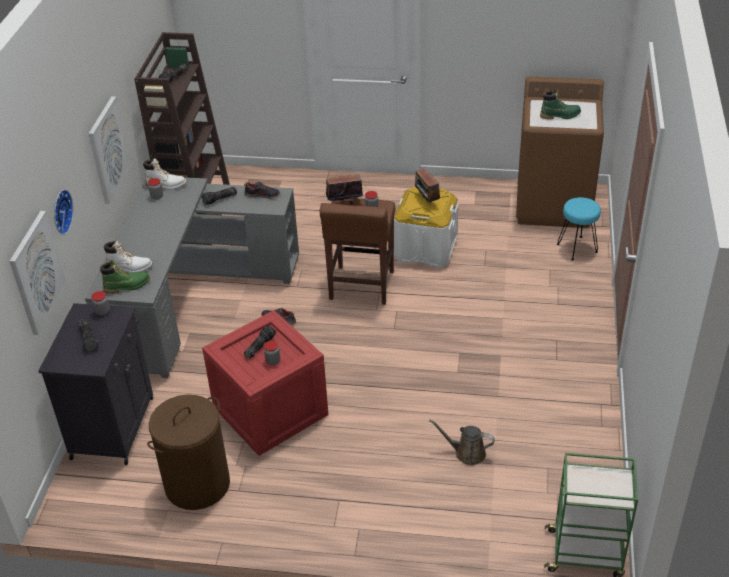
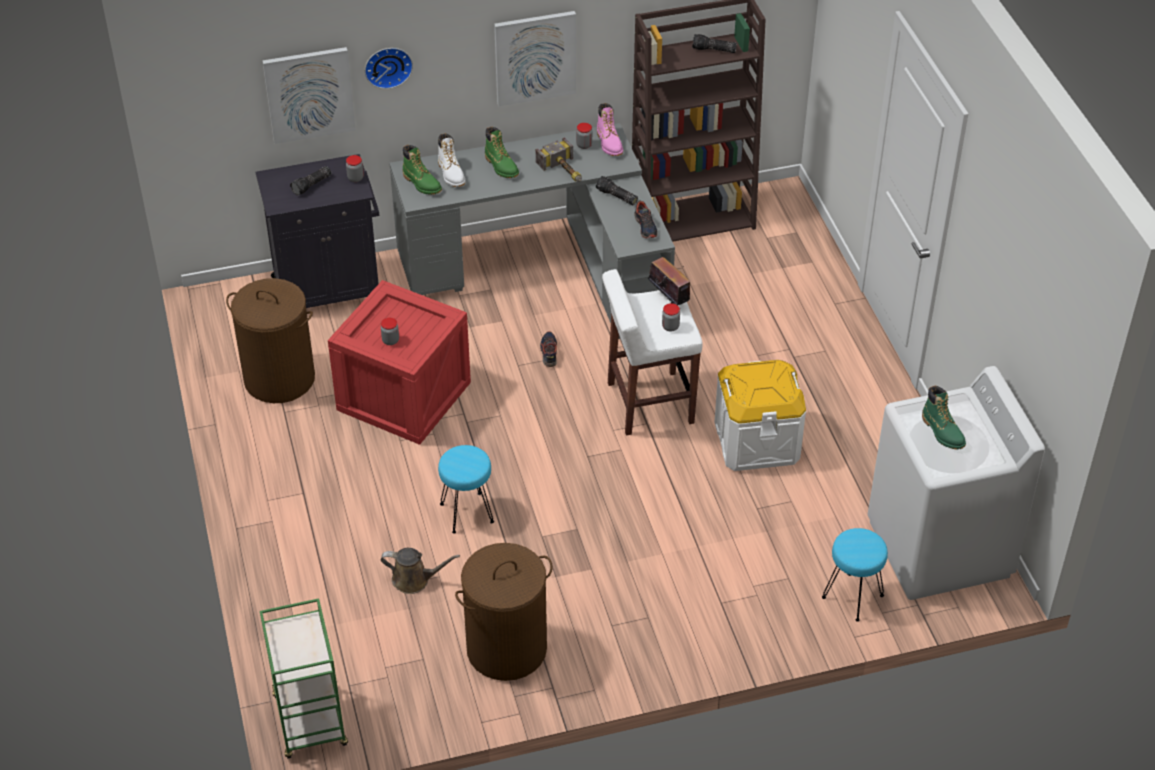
camera: 65 degrees right, 5 degrees up
white boot [143,158,186,190] -> pink boot [597,103,623,156]
flashlight [244,325,276,359] -> none
brown stool [319,198,395,305] -> white stool [602,269,703,435]
radio [415,168,440,203] -> none
brown watering can [429,420,495,465] -> brown watering can turned 105 degrees clockwise [381,548,460,594]
brown washing machine [516,76,604,228] -> white washing machine [868,366,1045,600]
none -> turquoise stool [438,445,494,534]
none -> brown laundry basket [455,543,553,681]
none -> green boot [485,127,519,178]
none -> hammer [535,137,582,182]

